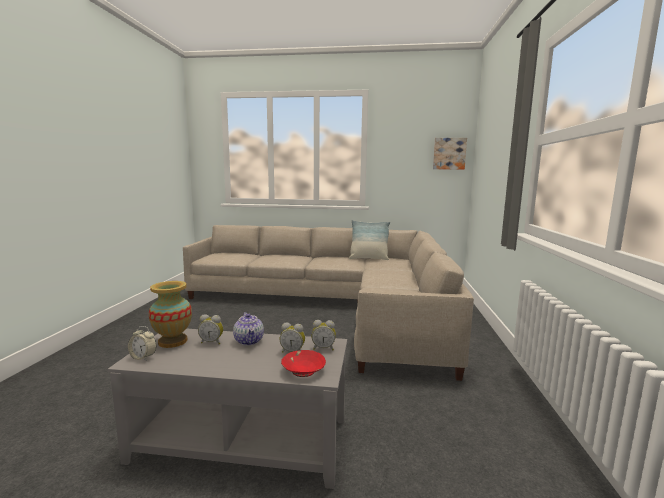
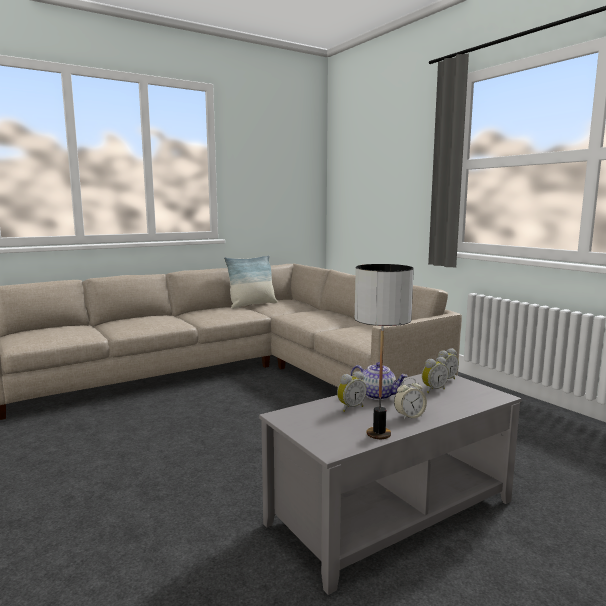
camera: 40 degrees left, 0 degrees up
alarm clock [128,326,157,361] -> alarm clock moved to [394,378,427,419]
vase [149,281,192,348] -> none
red bowl [281,350,326,377] -> none
picture [433,138,467,170] -> none
none -> table lamp [355,264,414,439]

